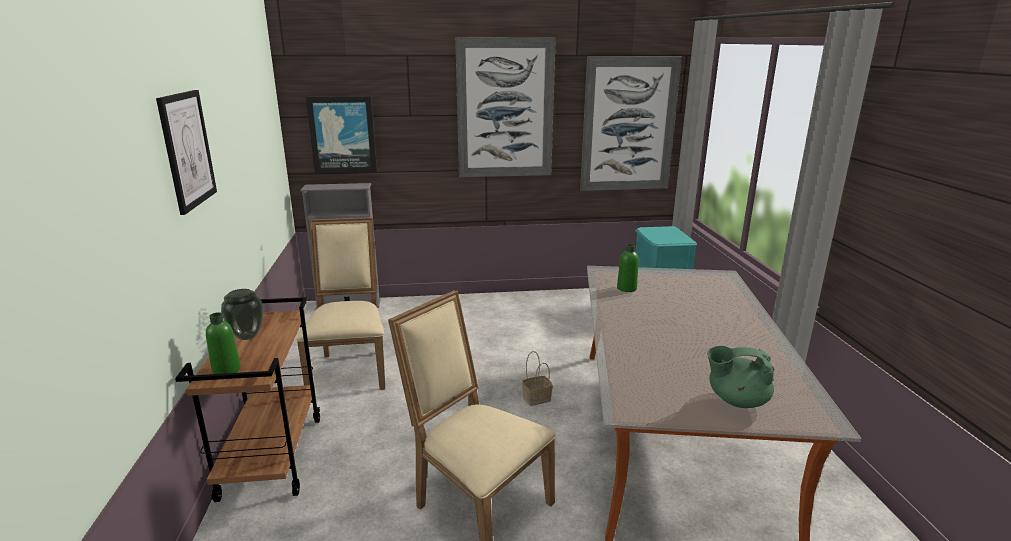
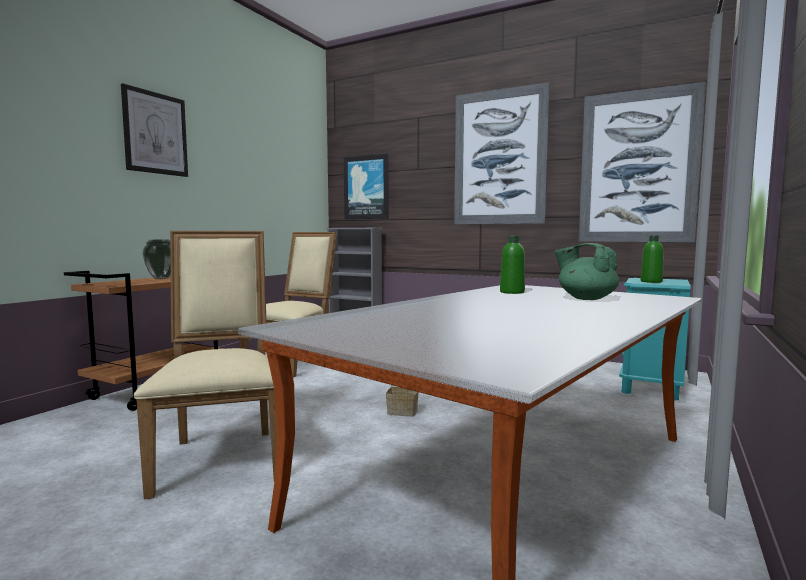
camera: 35 degrees right, 15 degrees down
green bottle [206,312,241,374] -> green bottle moved to [641,235,664,283]
green teapot [707,346,775,408] -> green teapot moved to [554,243,619,300]

